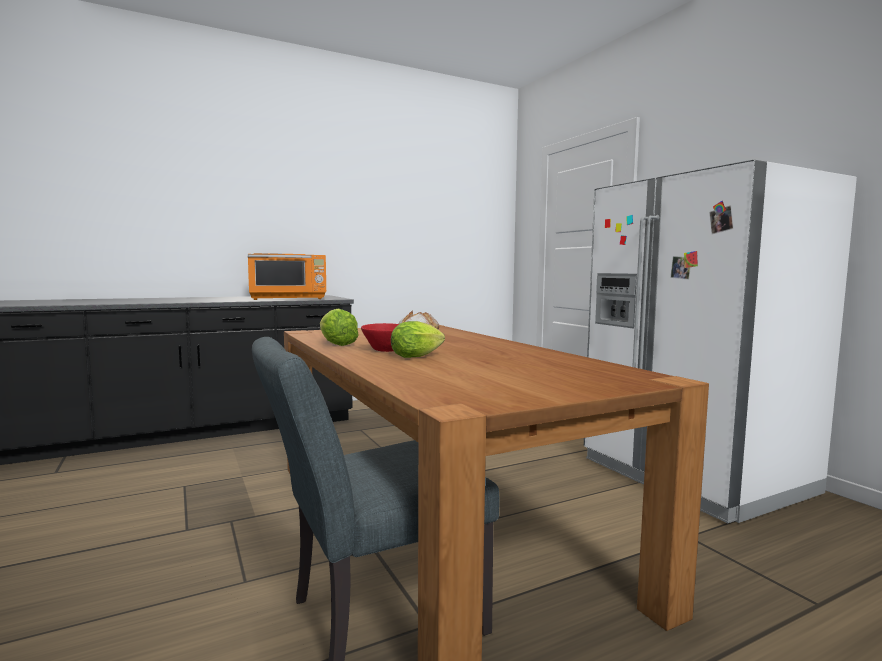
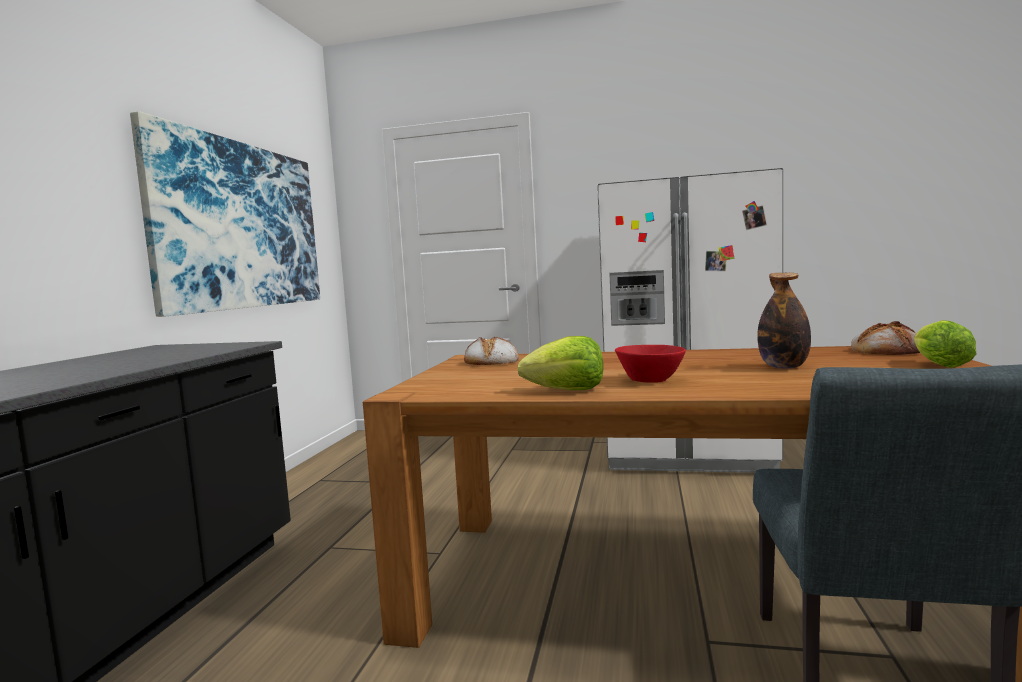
camera: 50 degrees left, 0 degrees up
orange microwave [248,253,326,300] -> none
lettuce [391,321,445,358] -> lettuce moved to [914,320,976,368]
none -> picture [130,111,320,317]
none -> bottle [757,273,811,369]
none -> bread [851,321,920,355]

